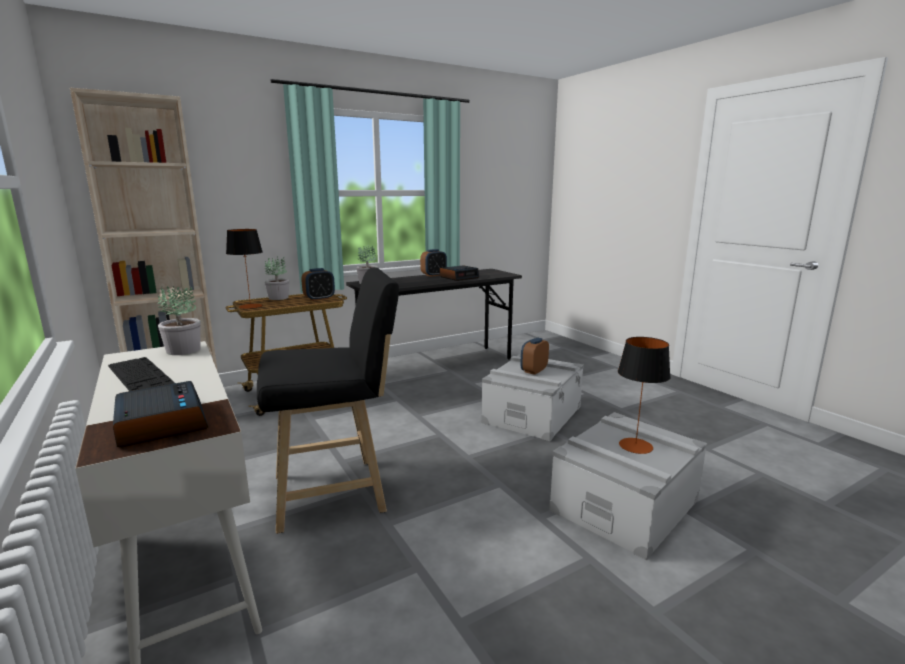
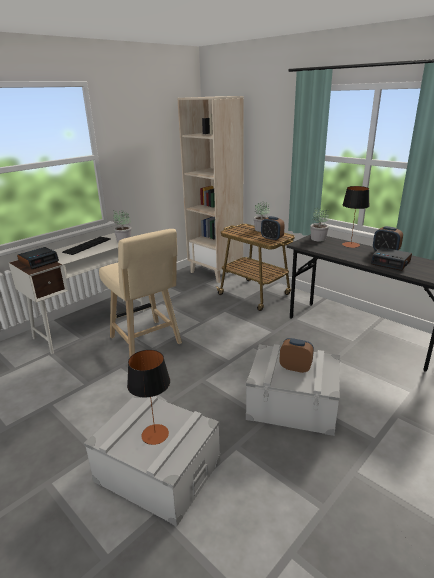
camera: 75 degrees right, 10 degrees up
table lamp [226,229,263,309] -> table lamp moved to [342,186,370,248]
black stool [257,267,399,534] -> beige stool [99,229,182,357]

